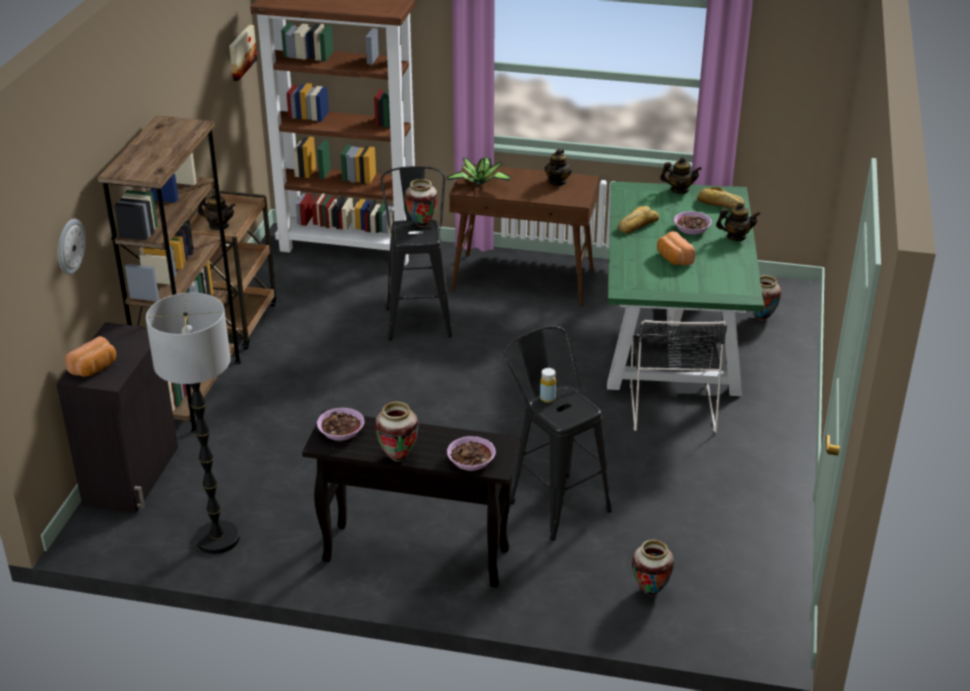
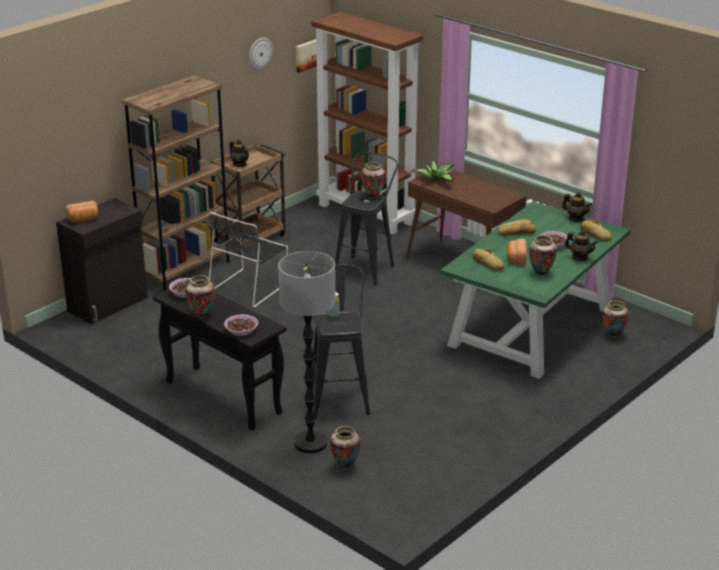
camera: 30 degrees right, 5 degrees down
wall clock [58,219,86,275] -> wall clock moved to [249,37,273,70]
floor lamp [146,293,240,554] -> floor lamp moved to [278,251,335,453]
teapot [544,148,572,186] -> none
black chair [630,320,727,433] -> black chair moved to [209,212,288,307]
none -> bread [472,248,504,271]
none -> vase [529,235,557,276]

